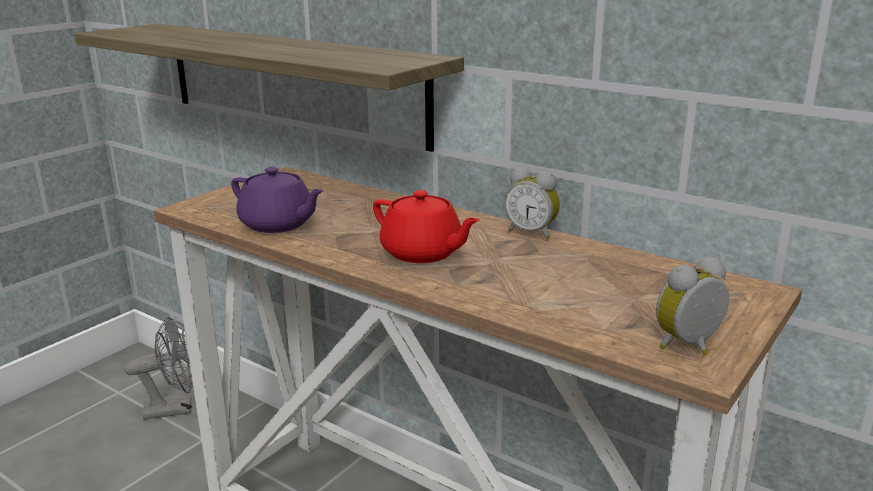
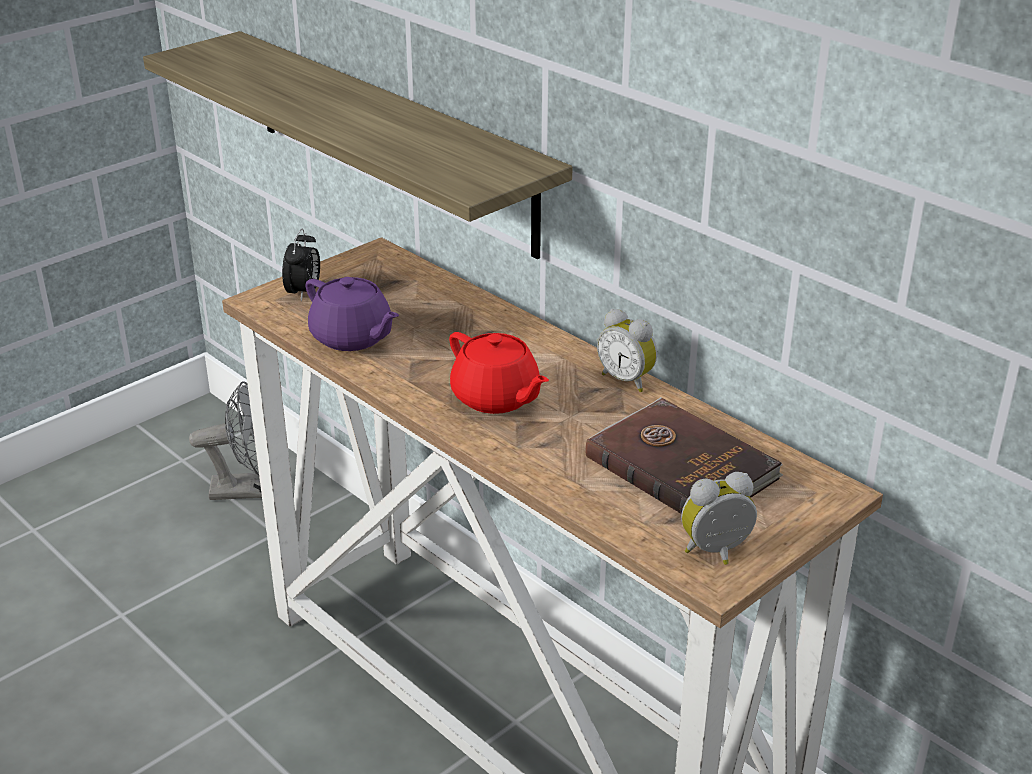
camera: 10 degrees right, 10 degrees up
none -> alarm clock [282,229,320,301]
none -> brown book [585,397,783,514]

